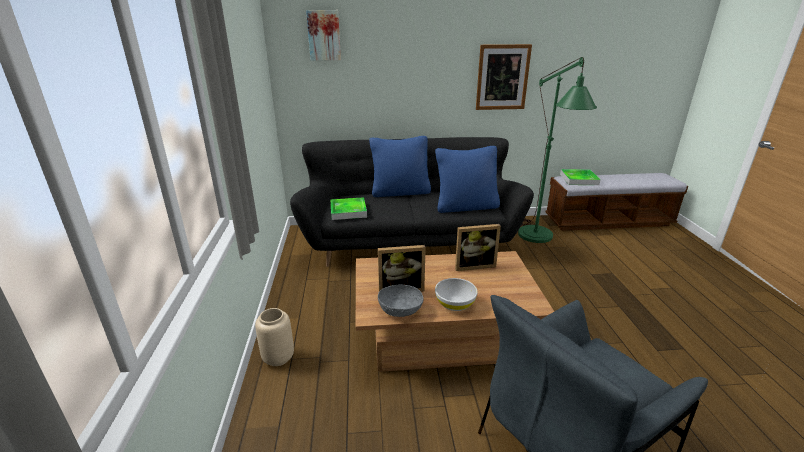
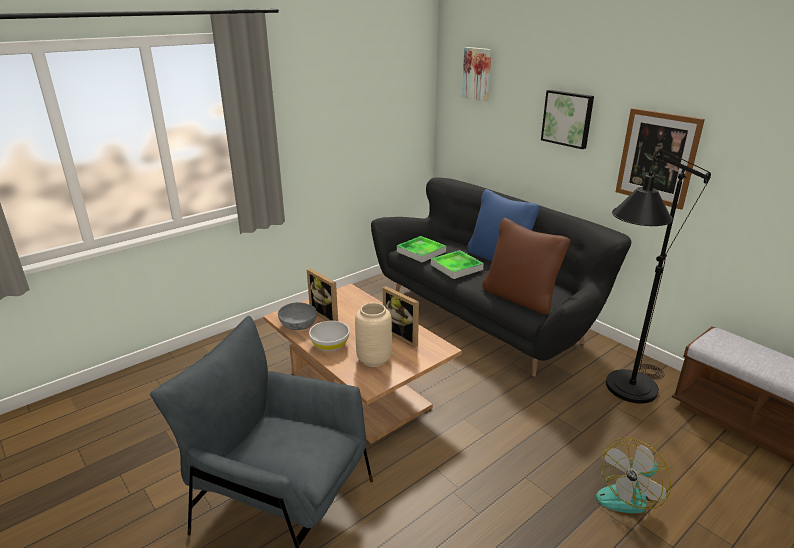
camera: 55 degrees right, 0 degrees up
beige vase [255,308,294,366] -> beige vase moved to [355,303,392,367]
blue pillow [435,146,500,213] -> brown pillow [482,218,570,315]
green floor lamp [518,57,597,243] -> black floor lamp [606,149,711,404]
tray [560,169,600,185] -> tray moved to [431,250,484,279]
none -> picture [541,90,594,149]
none -> fan [596,438,671,513]

